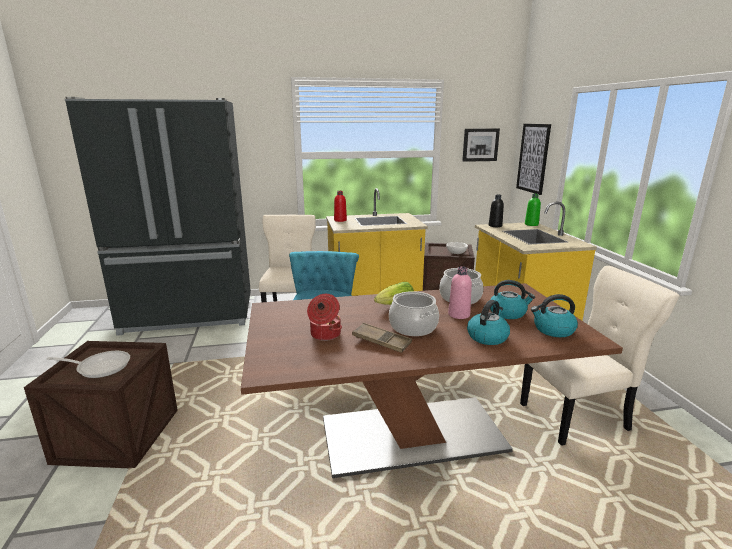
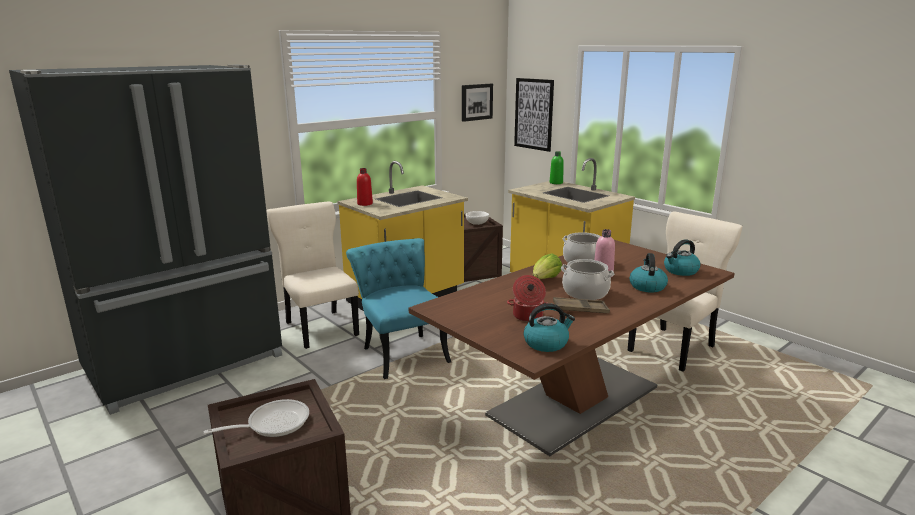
camera: 30 degrees left, 0 degrees up
black bottle [489,195,504,227] -> none
kettle [490,280,535,319] -> kettle moved to [523,303,575,352]

